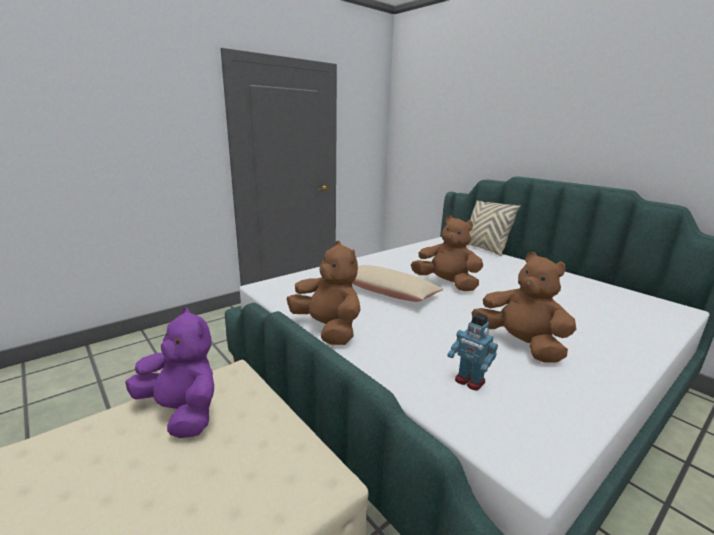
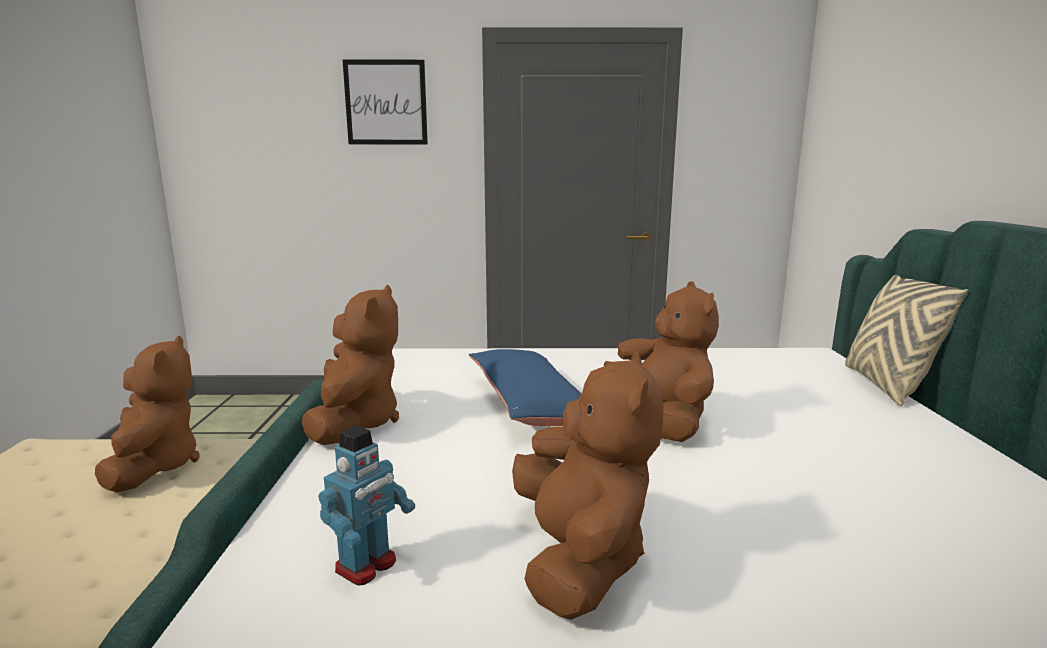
camera: 40 degrees right, 5 degrees down
purple plush toy [125,307,214,438] -> brown plush toy [95,336,200,492]
beige pillow [352,265,443,302] -> blue pillow [469,349,581,426]
toy robot [447,313,498,391] -> toy robot turned 135 degrees counterclockwise [318,425,415,586]
none -> picture [342,59,428,145]

